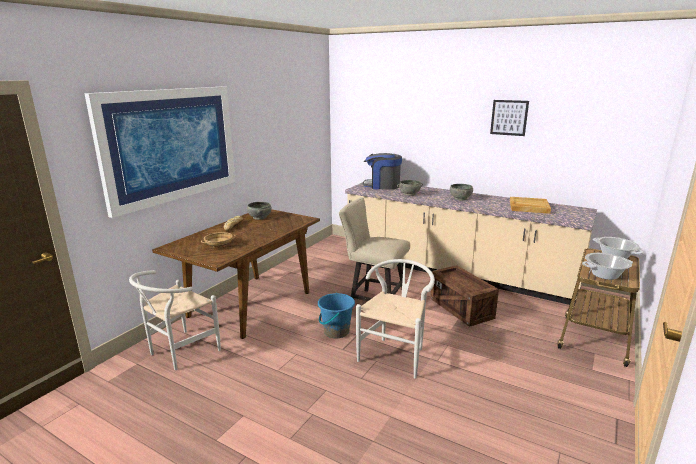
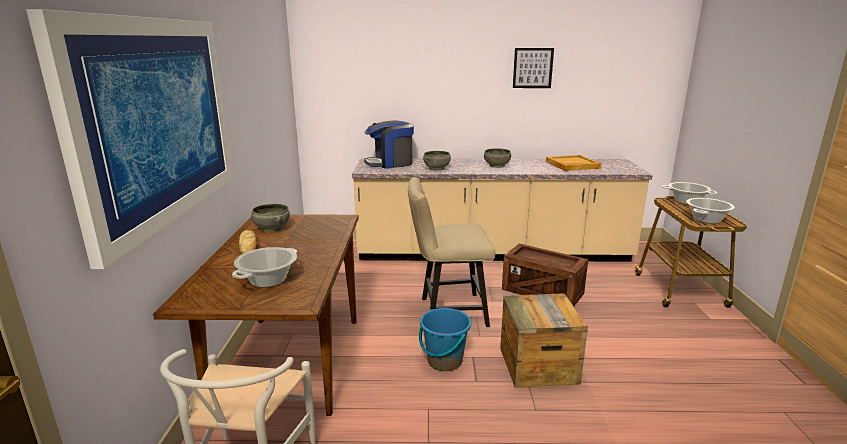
camera: 30 degrees left, 0 degrees up
beige bowl [201,232,236,248] -> cooking pot [232,247,297,287]
white chair [356,259,435,378] -> crate [500,293,588,388]

